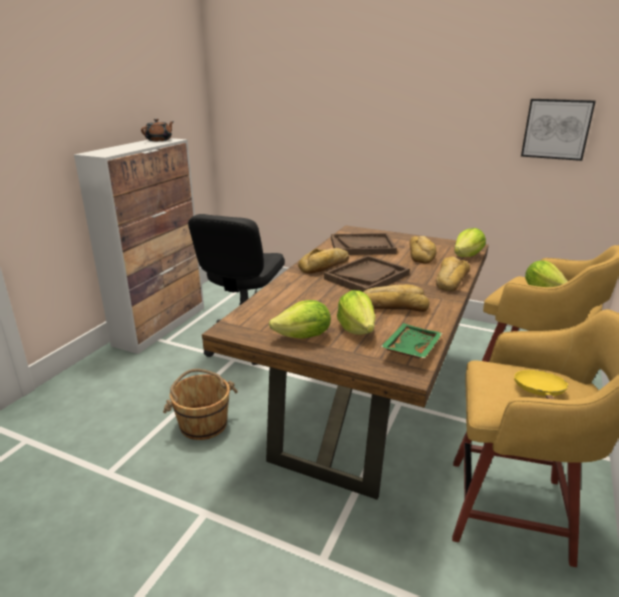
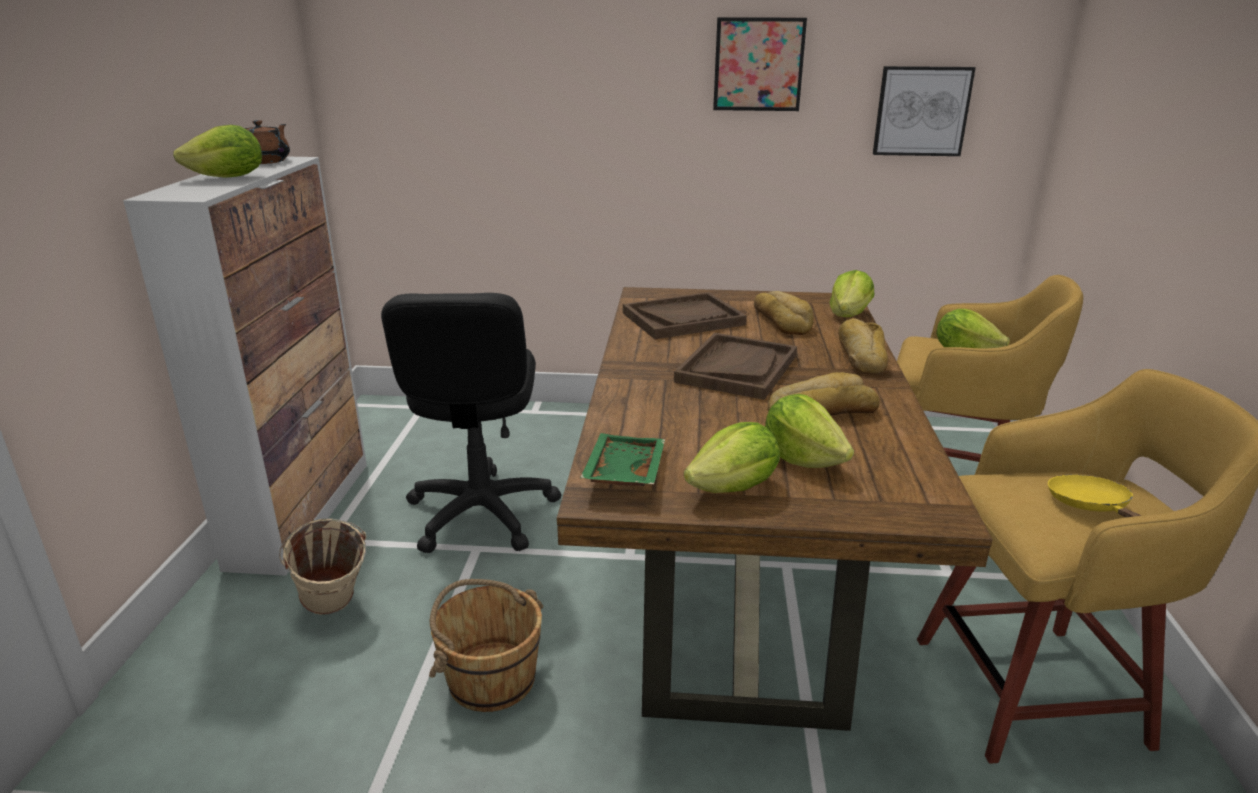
camera: 20 degrees left, 0 degrees up
bread [298,248,349,274] -> none
green tray [380,323,443,358] -> green tray moved to [580,433,665,486]
none -> lettuce [173,125,262,178]
none -> beige bucket [279,518,366,615]
none -> picture [713,17,807,111]

